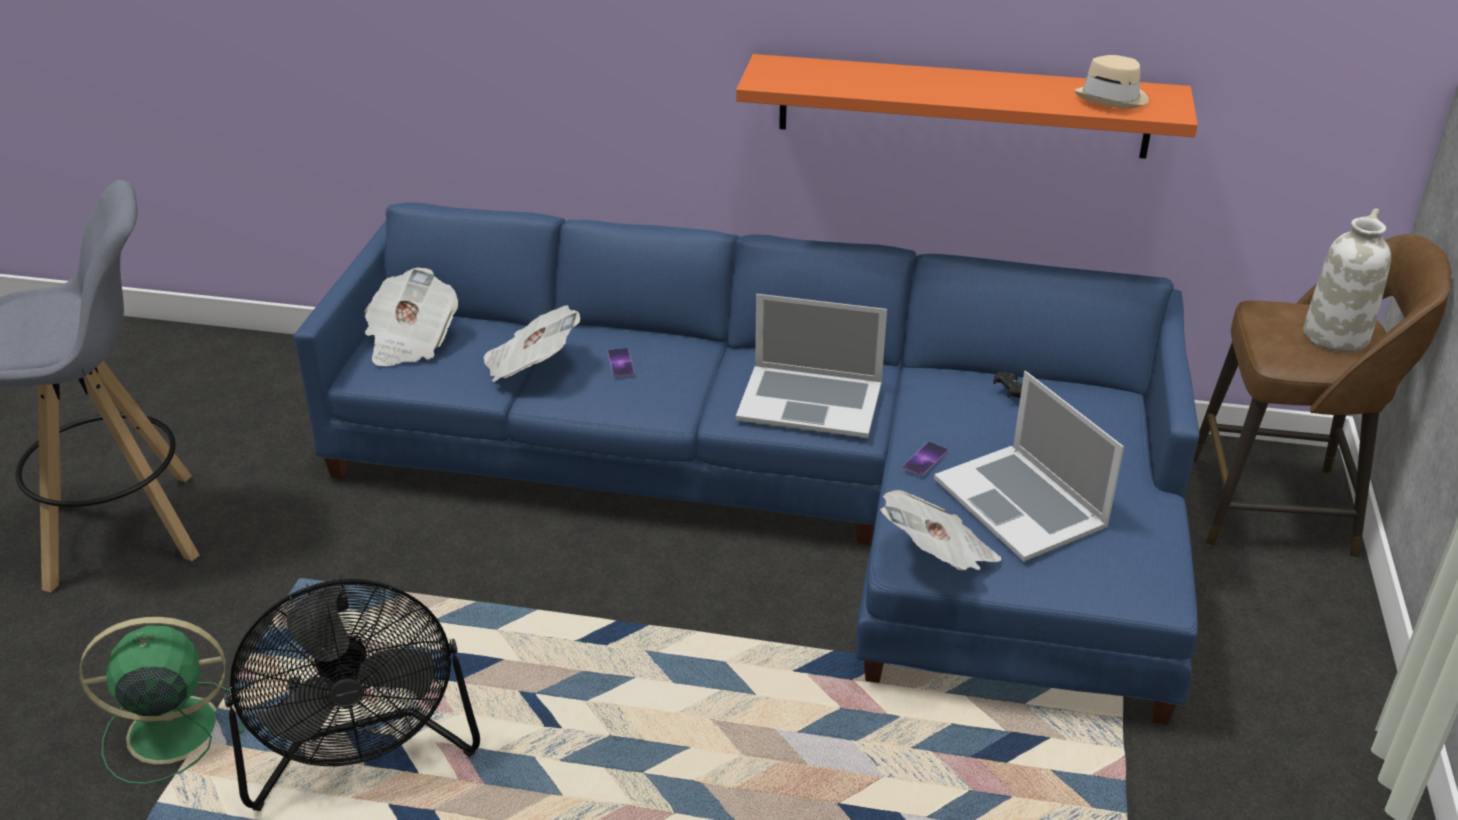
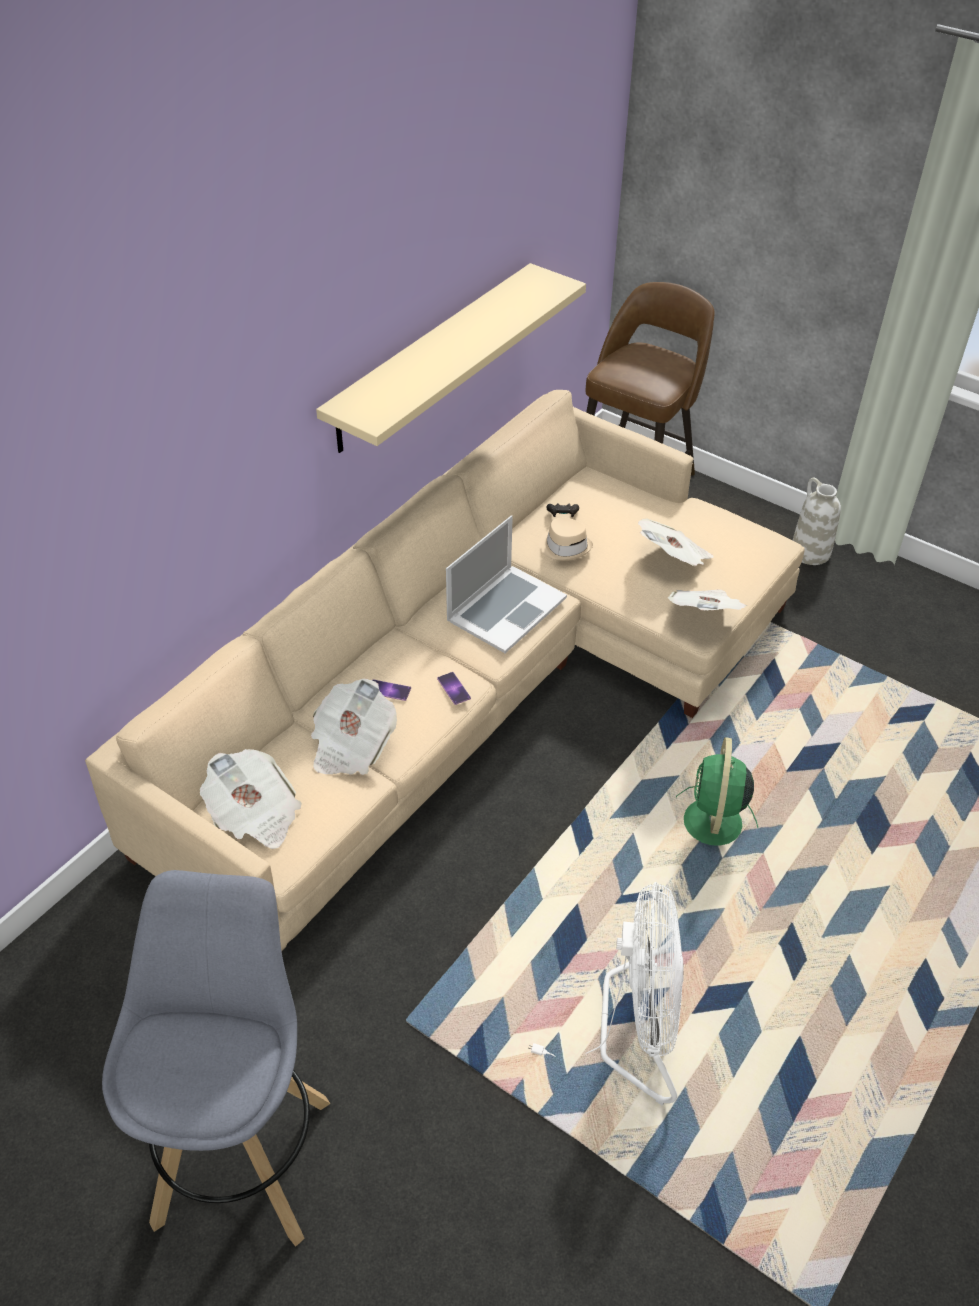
camera: 65 degrees left, 10 degrees up
green fan [79,617,244,785] -> green fan moved to [676,737,758,846]
black fan [224,577,480,811] -> white fan [529,882,683,1106]
blue sofa [294,202,1199,725] -> beige sofa [85,390,805,951]
orange shelf [736,54,1198,159] -> beige shelf [316,263,586,453]
phone [903,442,948,476] -> phone moved to [437,672,471,705]
laptop [934,371,1124,561] -> newspaper [638,518,714,566]
beige hat [1074,55,1149,109] -> beige hat moved to [540,518,593,561]
white vase [1303,209,1391,352] -> white vase moved to [793,478,841,565]

